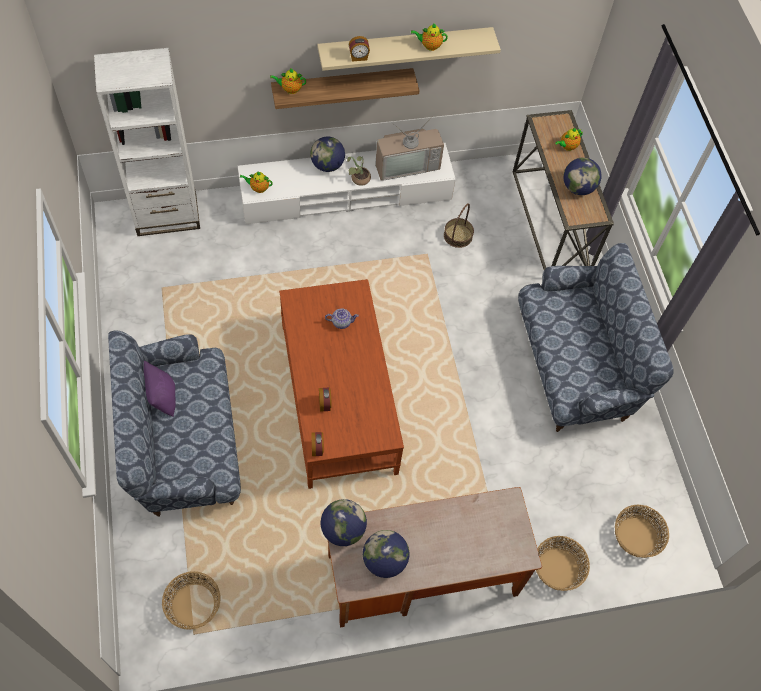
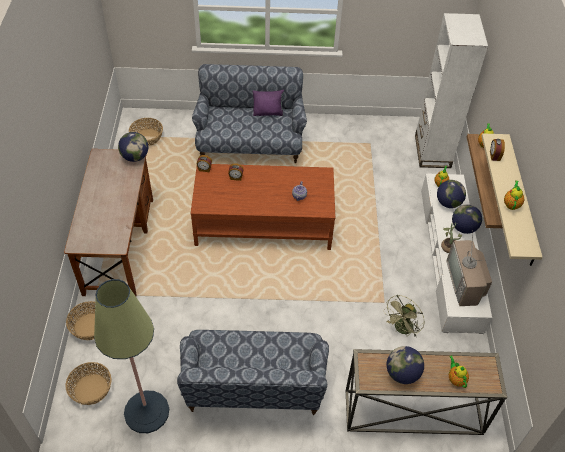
camera: 105 degrees right, 10 degrees down
globe [363,530,409,578] -> globe moved to [437,180,466,208]
basket [444,203,474,248] -> green fan [383,295,425,336]
none -> floor lamp [94,279,169,433]

